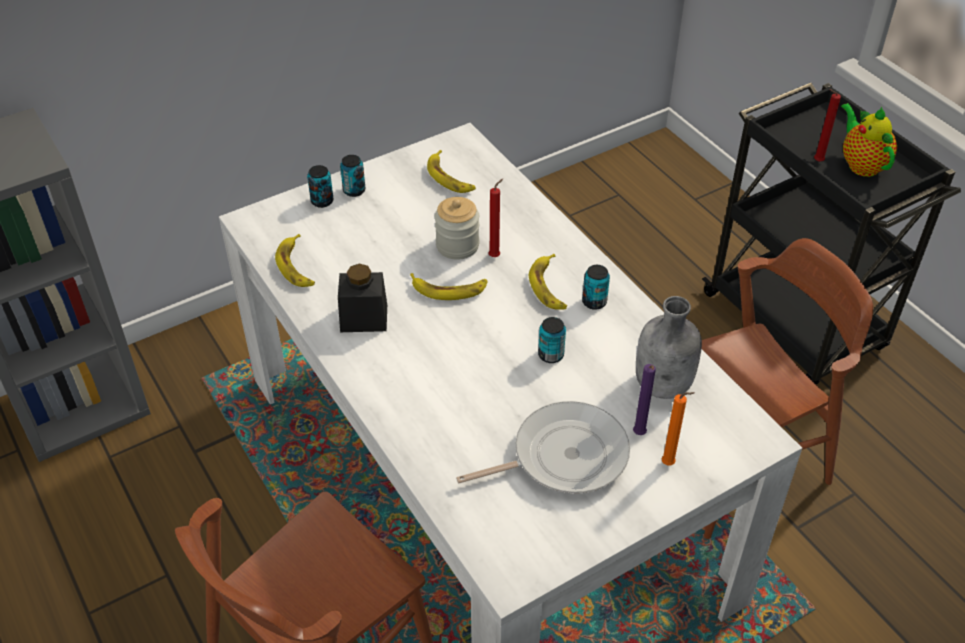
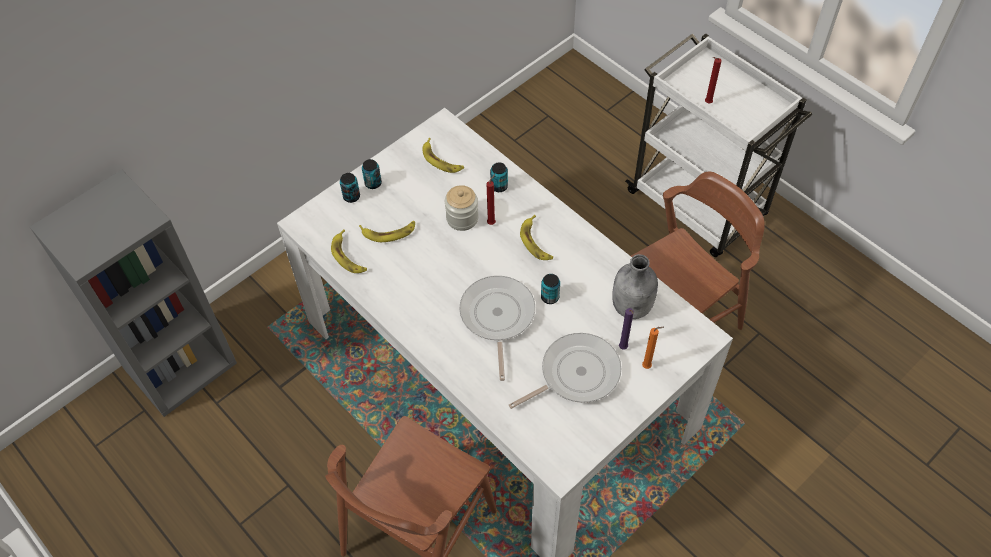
camera: 10 degrees left, 10 degrees up
black jar [338,264,387,332] -> none
banana [410,273,488,300] -> banana moved to [359,221,415,242]
can [582,265,610,310] -> can moved to [490,162,508,192]
black cart [702,82,961,385] -> white cart [625,34,812,257]
teapot [841,103,897,177] -> none
none -> frying pan [459,276,535,381]

